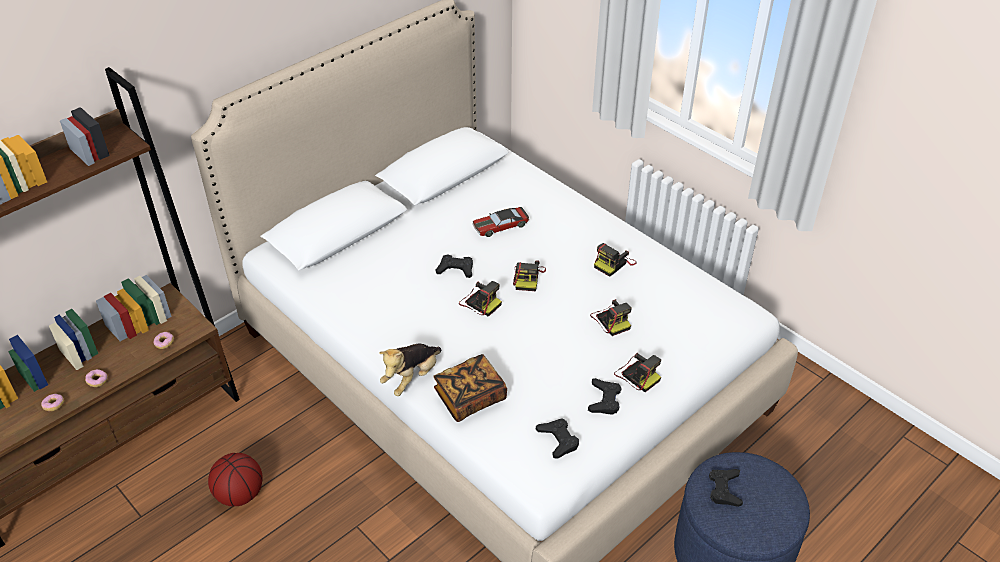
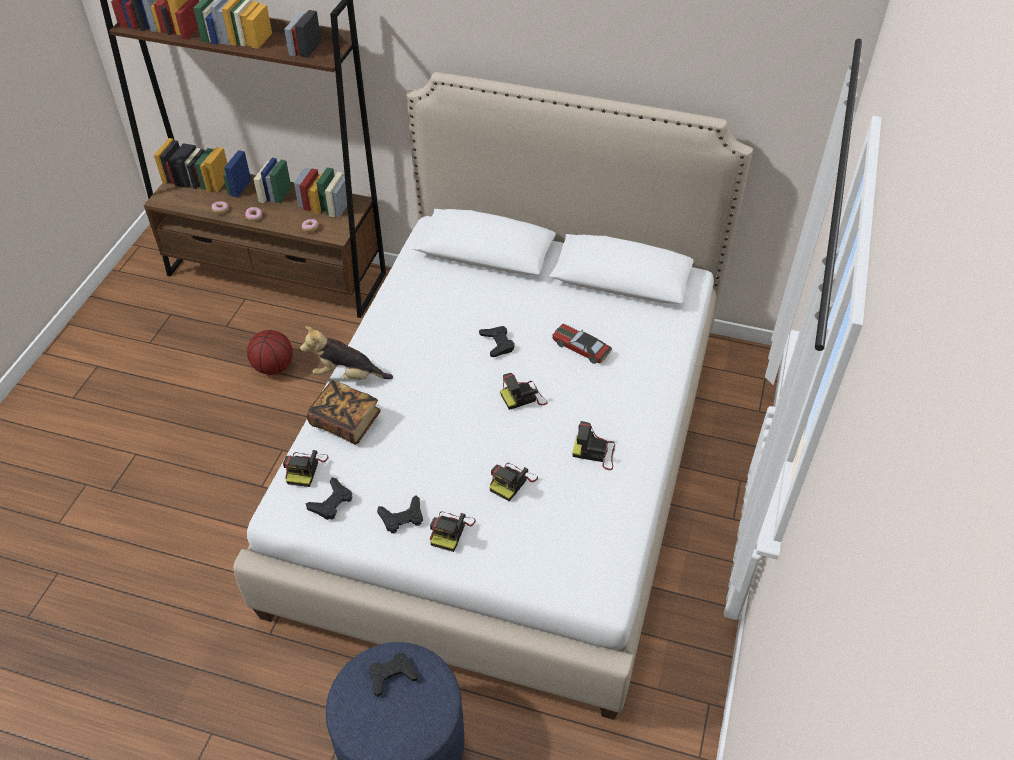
camera: 60 degrees right, 5 degrees up
camera [459,281,502,317] -> camera moved to [283,450,328,487]

